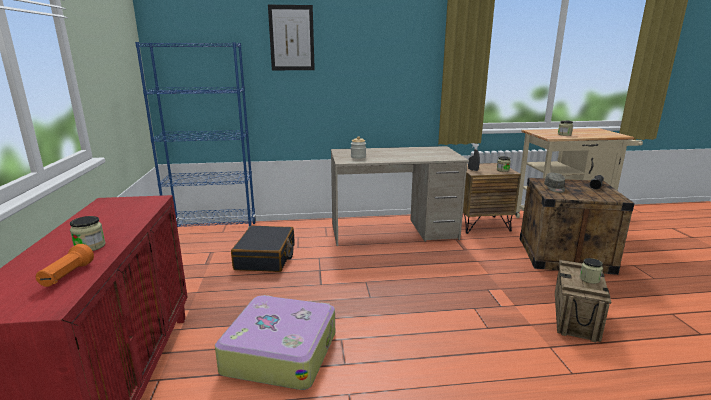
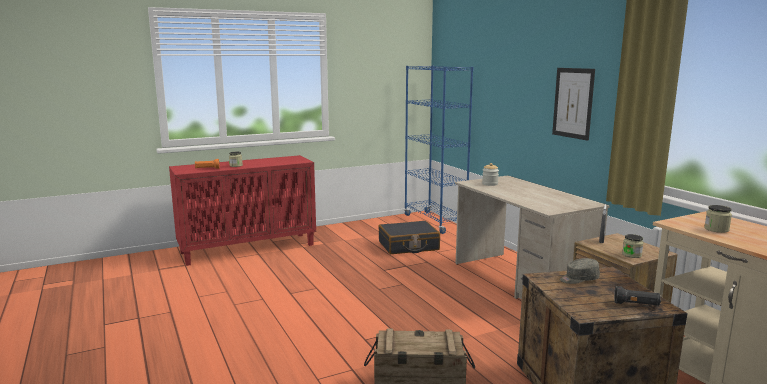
camera: 70 degrees right, 5 degrees down
suitcase [215,295,335,390] -> none
picture [268,5,315,70] -> picture moved to [552,68,595,141]
jar [580,258,603,284] -> none

